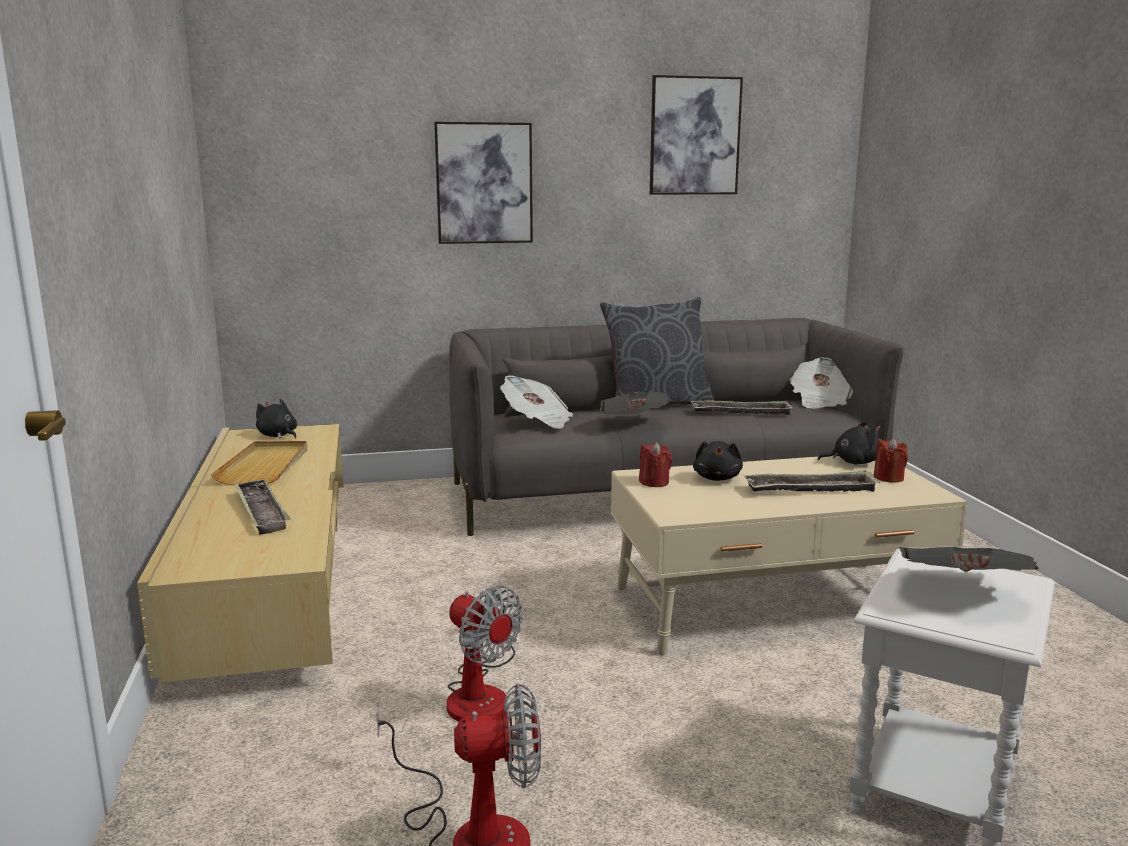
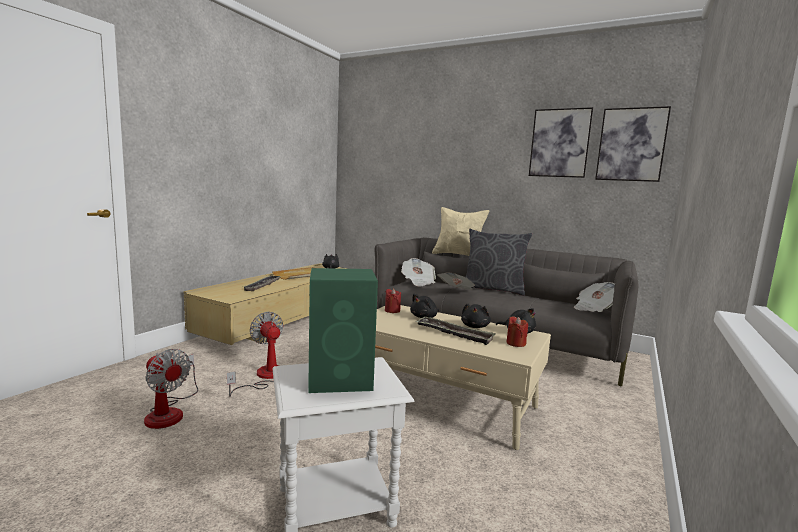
camera: 40 degrees right, 5 degrees down
picture [434,122,533,244] -> picture moved to [595,106,671,182]
fan [446,584,523,721] -> fan turned 150 degrees clockwise [227,312,283,396]
tray [691,400,793,415] -> none
newspaper [899,546,1039,572] -> green speaker [308,268,378,393]
none -> beige pillow [432,207,489,256]
none -> black plush toy [461,303,491,328]

